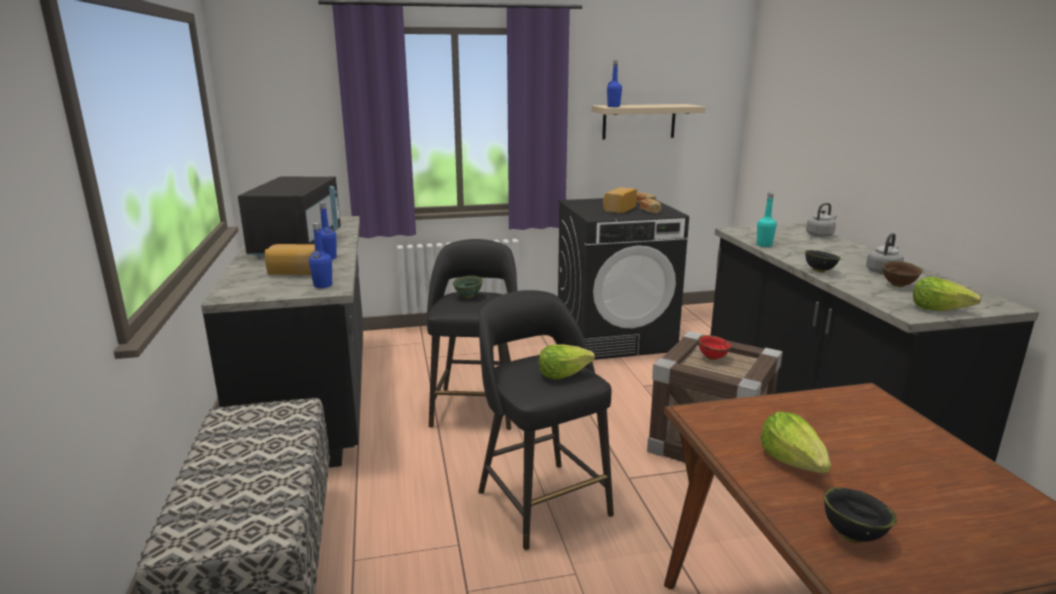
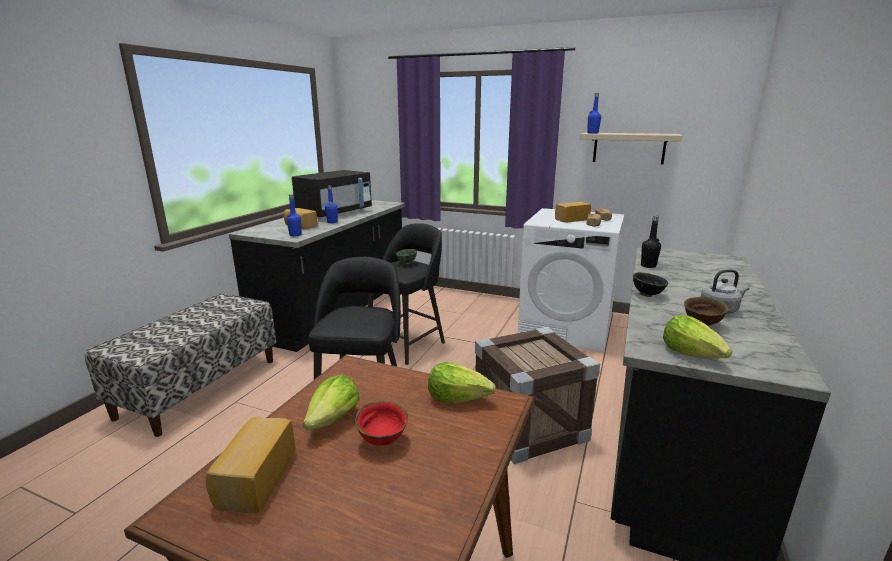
camera: 35 degrees right, 0 degrees up
lettuce [539,344,595,380] -> lettuce moved to [428,362,496,403]
black washing machine [558,198,689,360] -> white washing machine [518,208,624,352]
red bowl [698,335,731,360] -> red bowl moved to [355,401,408,446]
turquoise bottle [757,193,777,247] -> black bottle [641,215,661,268]
grey kettle [806,203,837,237] -> none
black bowl [824,487,897,543] -> bread [206,416,296,513]

